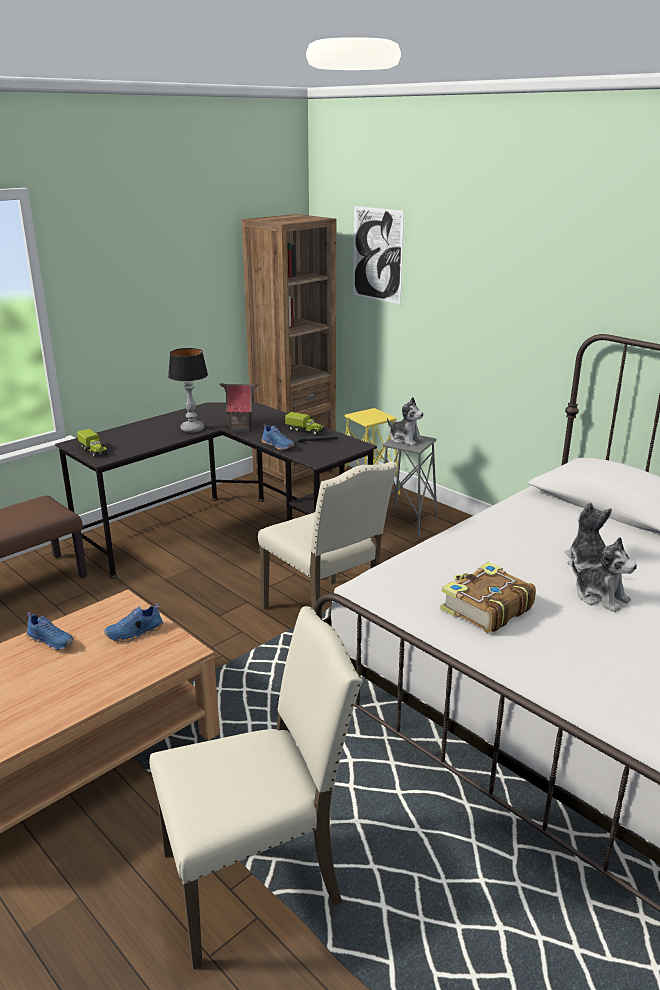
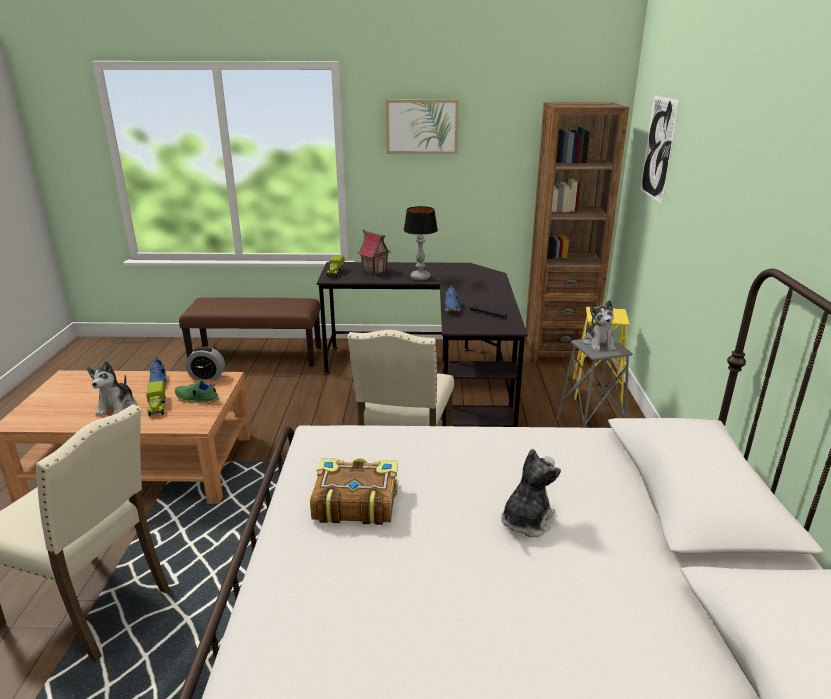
camera: 45 degrees right, 0 degrees up
blue shoe [104,603,163,642] -> green shoe [175,380,219,404]
toy house [220,383,259,432] -> toy house moved to [358,230,391,275]
toy truck [285,412,325,436] -> toy truck moved to [146,381,166,417]
plush toy [572,537,637,612] -> plush toy moved to [87,361,135,416]
none -> alarm clock [186,346,225,380]
none -> picture [386,99,459,154]

